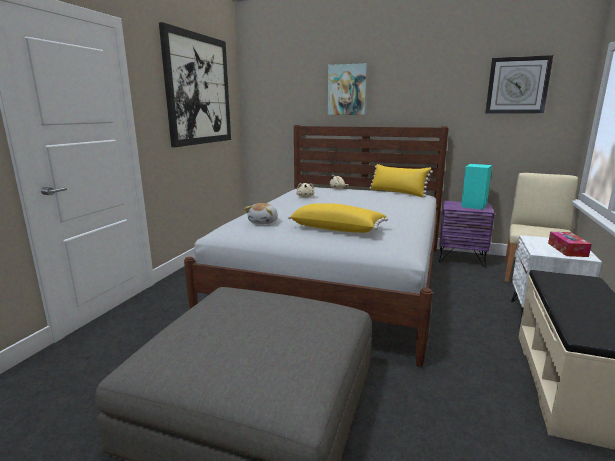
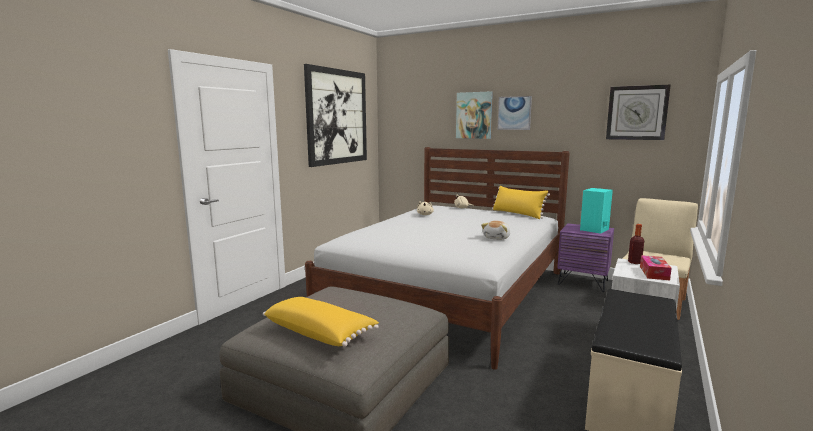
camera: 10 degrees right, 5 degrees down
plush toy [244,203,278,224] -> plush toy moved to [481,221,510,240]
yellow pillow [288,203,388,233] -> yellow pillow moved to [263,297,379,347]
none -> picture [498,96,532,130]
none -> bottle [628,224,644,264]

